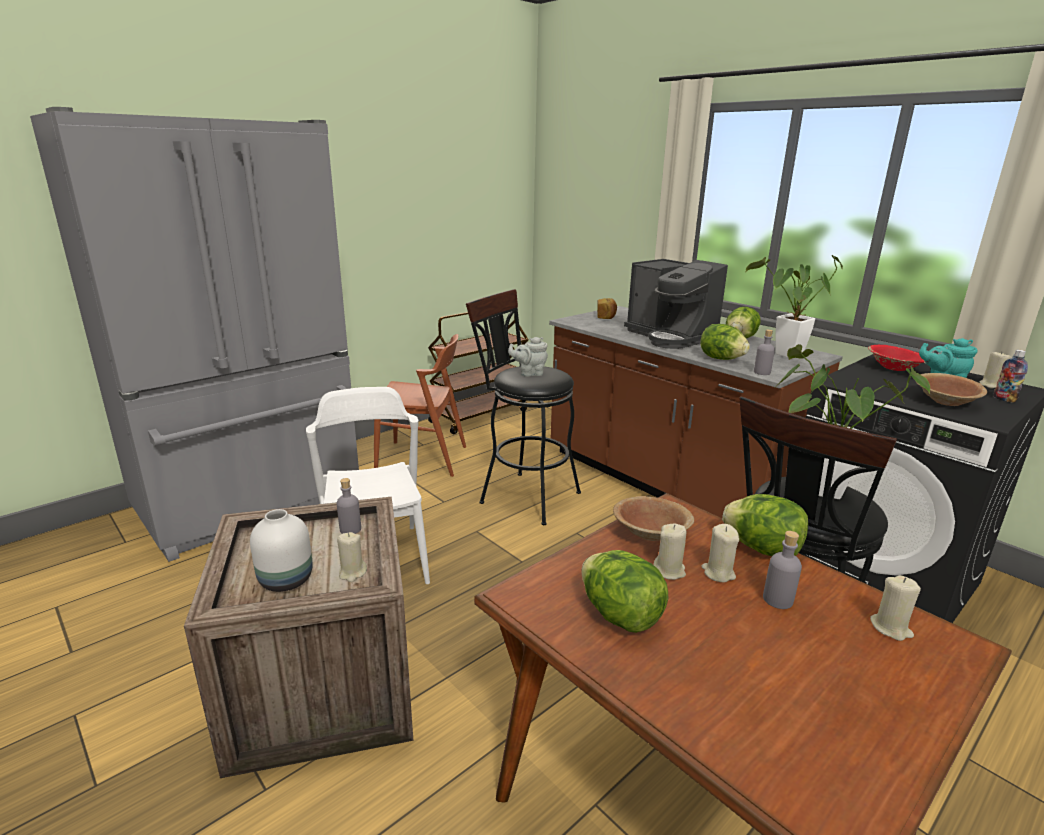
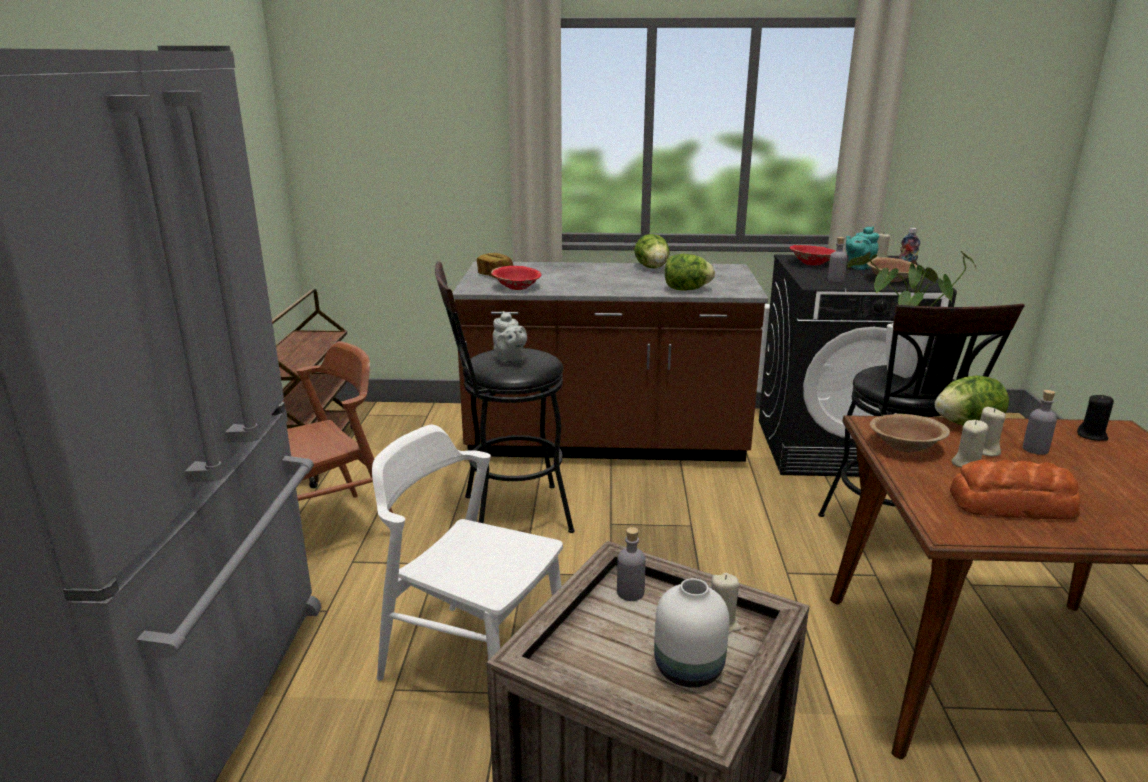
camera: 45 degrees left, 0 degrees up
grey teapot [508,337,548,377] -> grey teapot turned 60 degrees counterclockwise [493,311,527,364]
lettuce [581,550,668,633] -> bread [950,460,1080,520]
coffee machine [624,259,728,349] -> none
potted plant [746,255,843,359] -> none
grey bottle [754,329,775,375] -> grey bottle moved to [828,237,847,282]
beige candle [870,575,921,641] -> black candle [1077,394,1114,441]
none -> red bowl [491,266,541,290]

